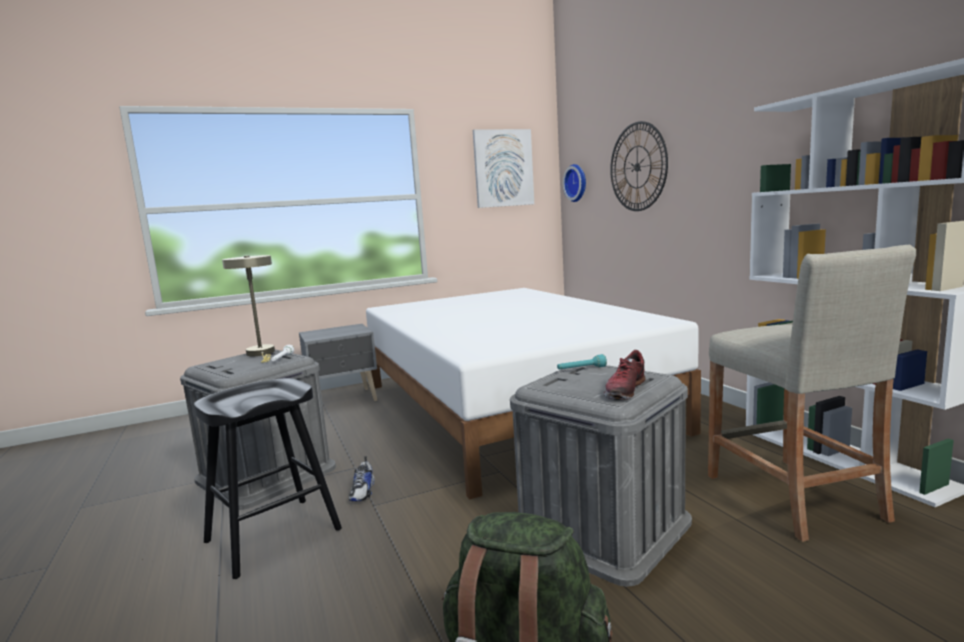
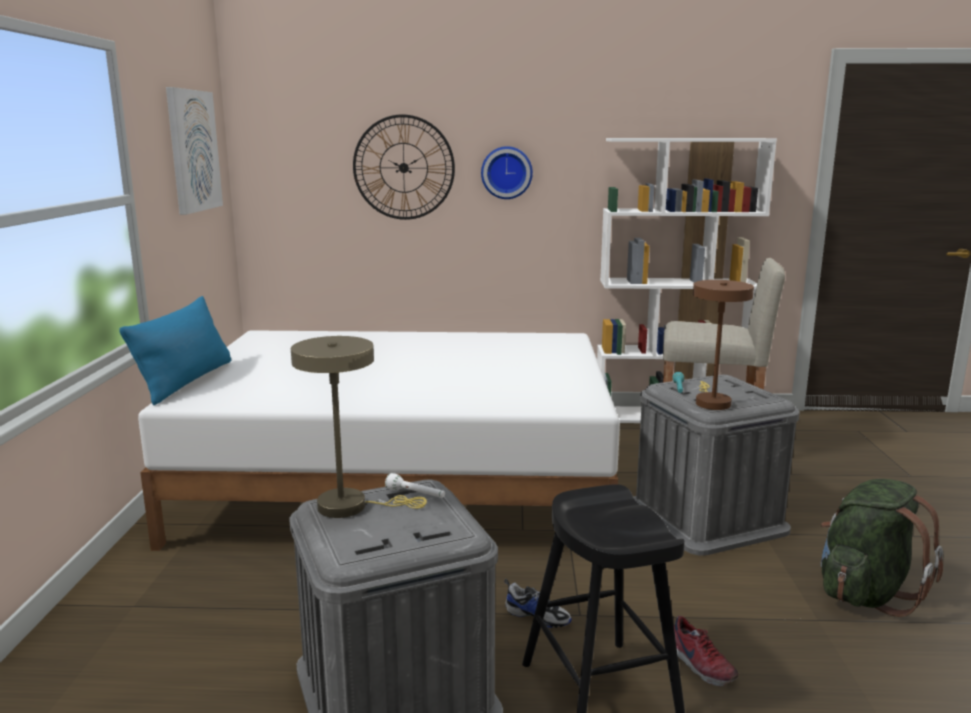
camera: 65 degrees left, 5 degrees up
grey nightstand [299,324,377,401] -> none
wall clock [563,164,586,202] -> wall clock moved to [481,146,533,199]
shoe [604,350,646,400] -> shoe moved to [674,616,738,687]
none -> blue pillow [119,296,231,405]
none -> brown table lamp [693,280,754,410]

